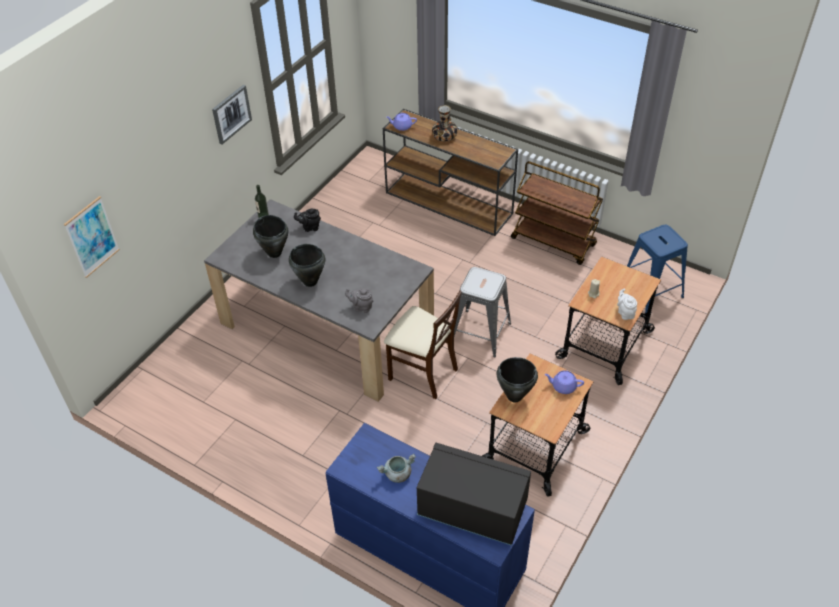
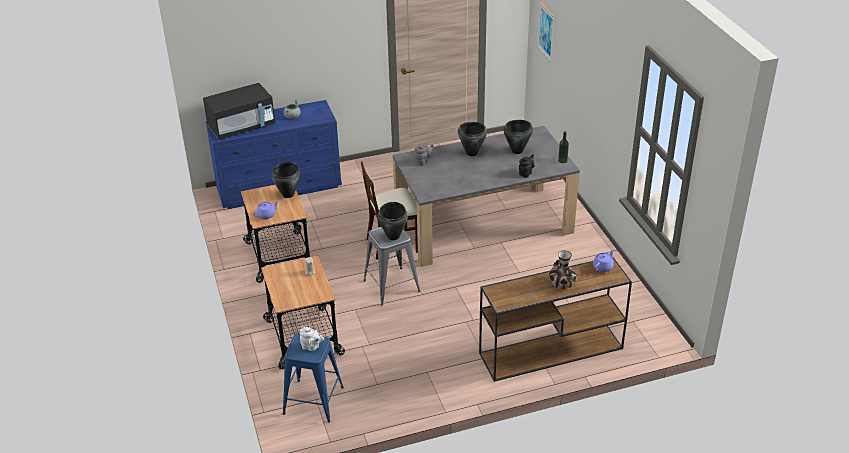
camera: 130 degrees right, 10 degrees down
picture [212,85,252,144] -> none
brown cart [511,161,603,265] -> none
white teapot [617,288,637,320] -> white teapot moved to [300,327,324,351]
none -> black cooking pot [378,202,408,240]

